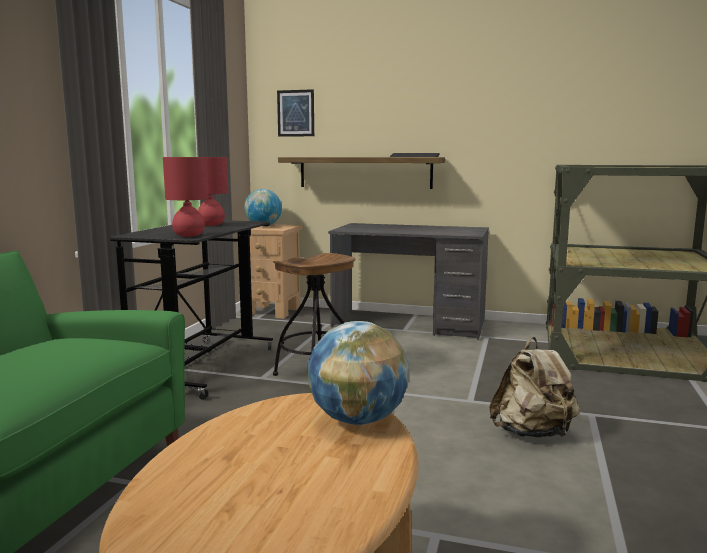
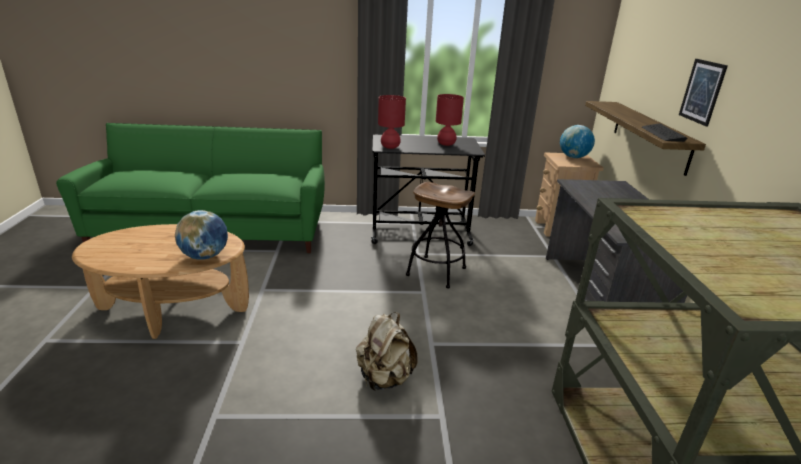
camera: 70 degrees right, 15 degrees up
picture [277,89,314,137] -> picture moved to [679,59,728,127]

